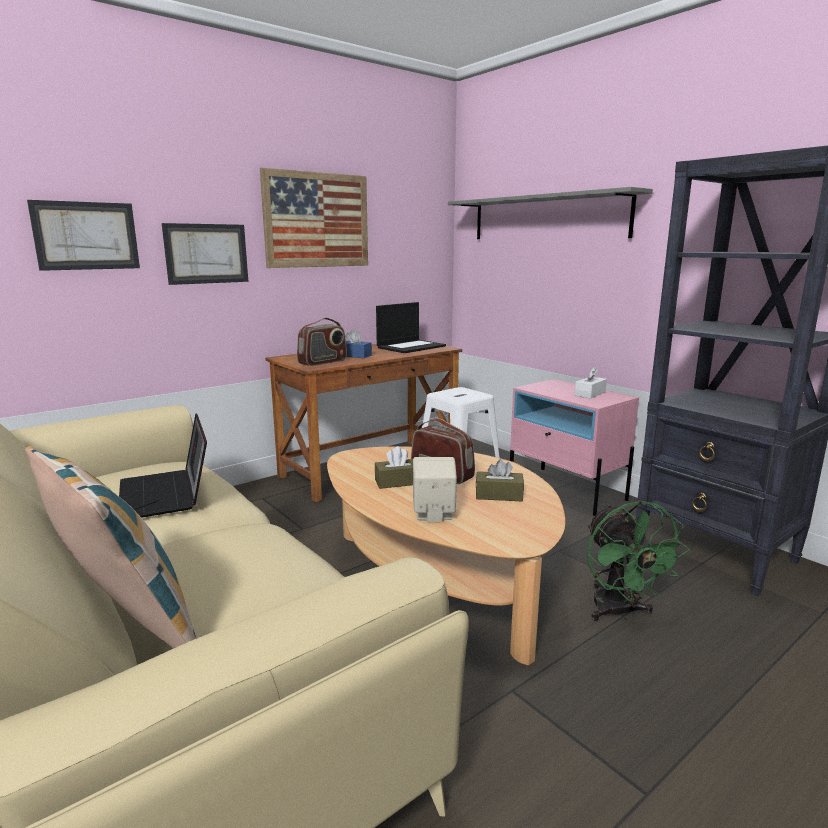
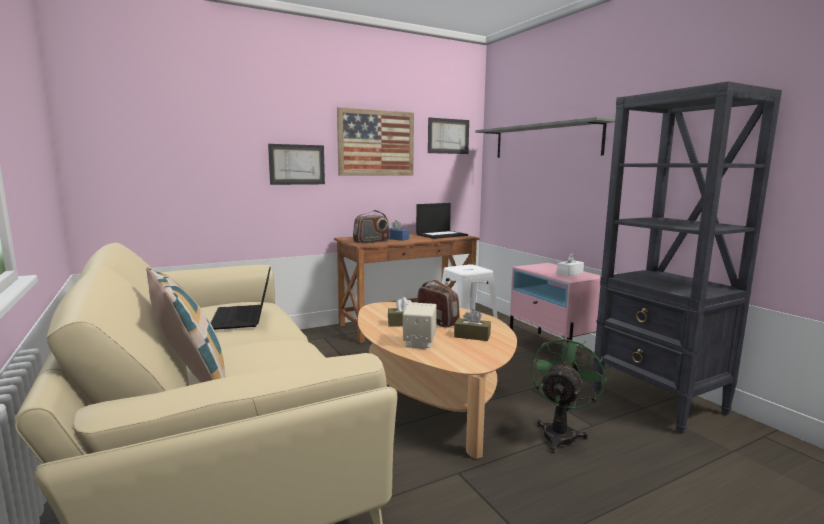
camera: 10 degrees right, 5 degrees down
picture [27,200,140,271] -> picture moved to [428,117,469,154]
green fan [587,500,690,621] -> green fan turned 150 degrees counterclockwise [530,335,607,453]

